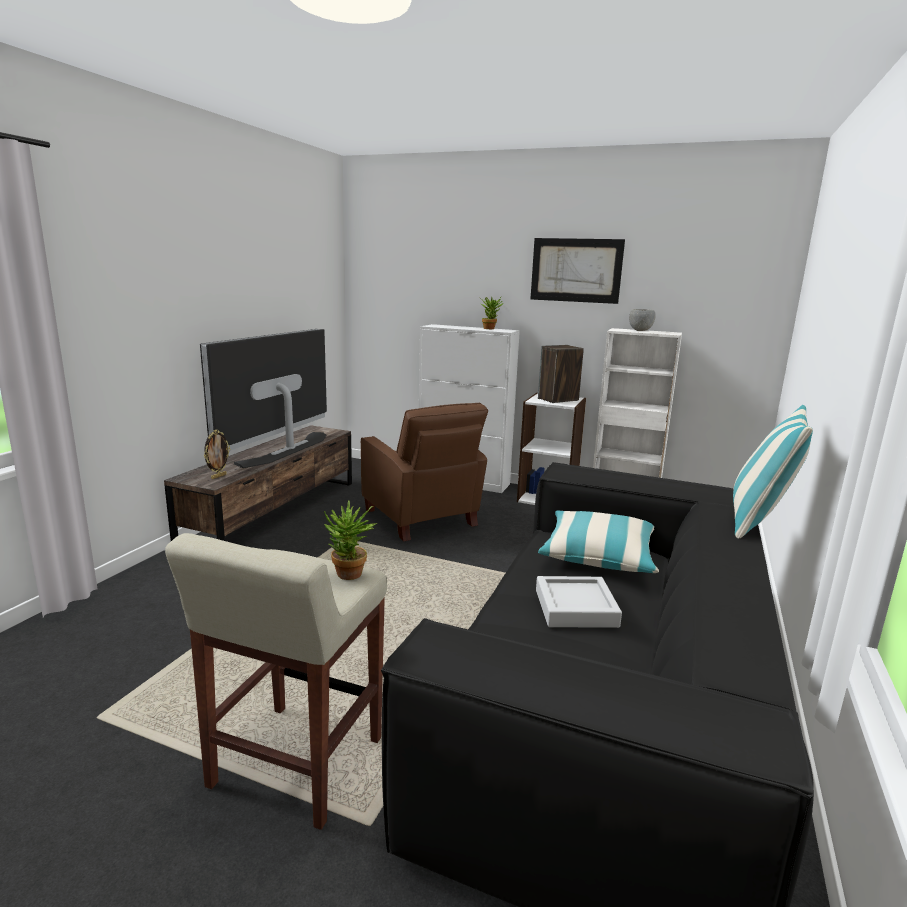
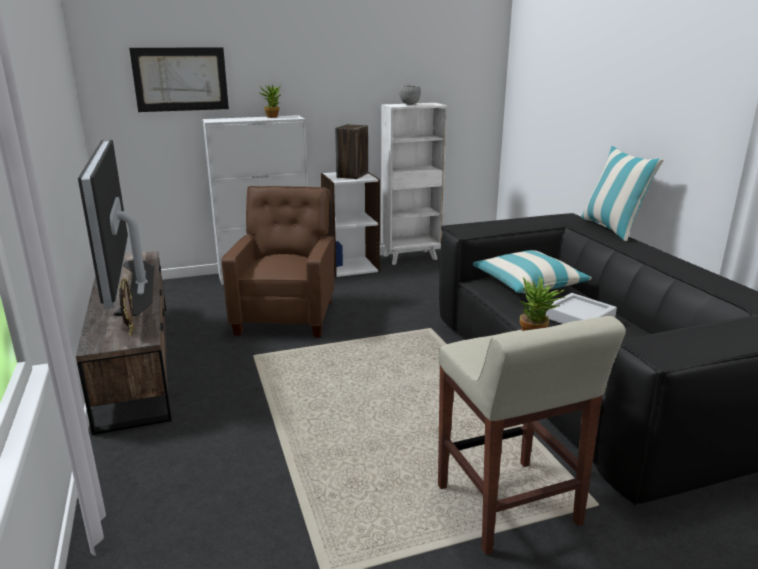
camera: 40 degrees left, 5 degrees up
brown armchair [361,403,488,542] -> brown armchair turned 105 degrees counterclockwise [221,186,335,337]
picture [531,238,625,304] -> picture moved to [129,47,229,112]

